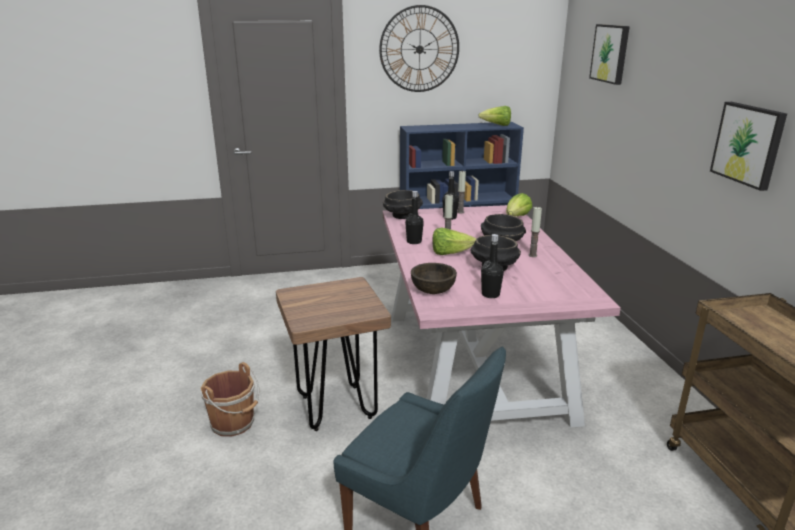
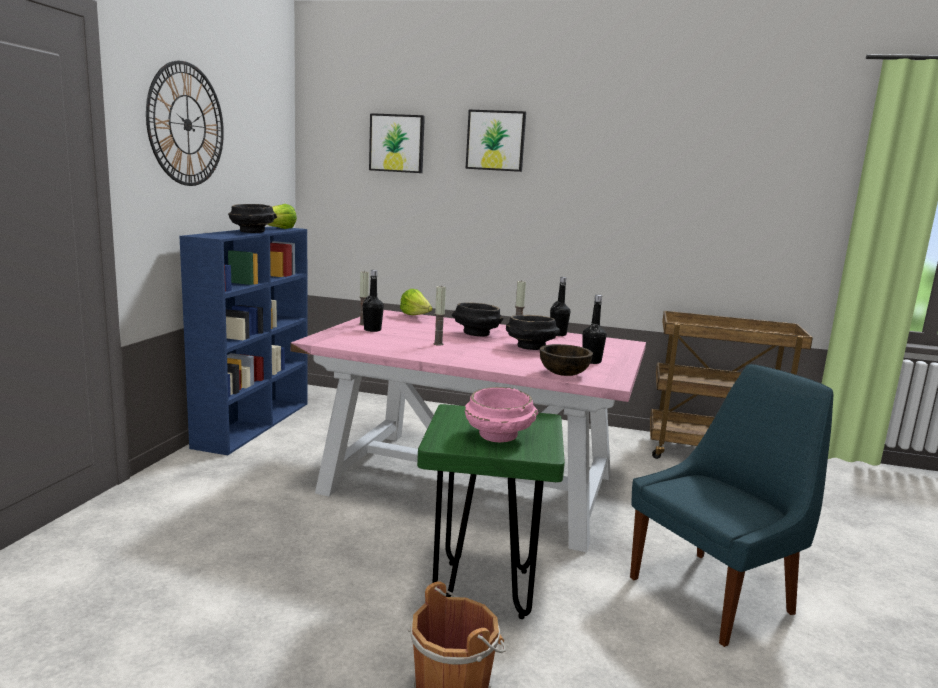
camera: 65 degrees left, 10 degrees down
brown stool [276,277,391,431] -> green stool [417,404,565,619]
black bowl [383,190,423,219] -> black bowl moved to [228,204,277,233]
black bottle [405,191,424,244] -> black bottle moved to [550,277,570,336]
lettuce [432,227,477,255] -> none
picture [710,102,787,191] -> picture moved to [466,110,526,172]
none -> pink bowl [465,387,538,442]

